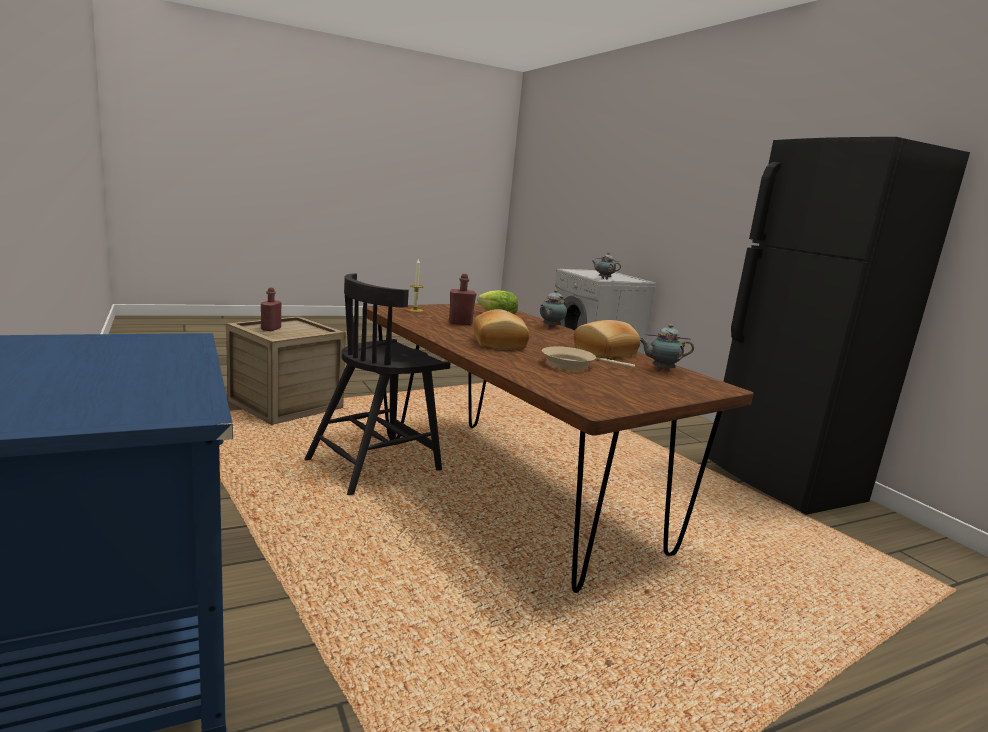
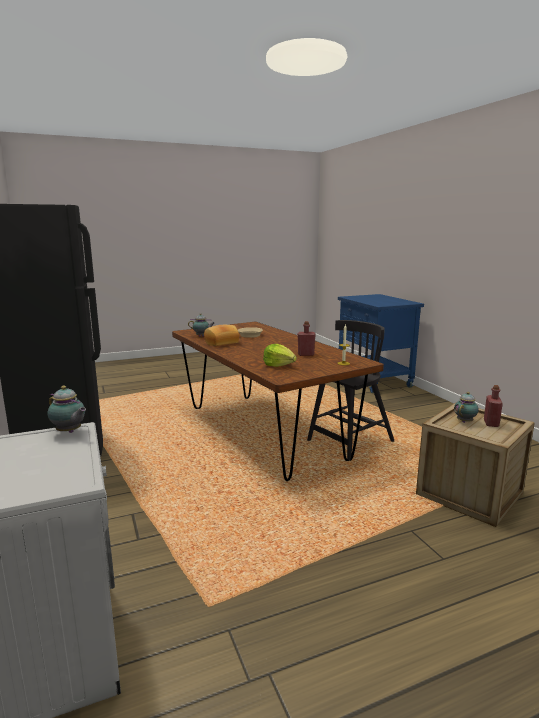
camera: 175 degrees left, 0 degrees up
bread [473,309,529,350] -> none
teapot [540,290,567,328] -> teapot moved to [454,392,479,423]

